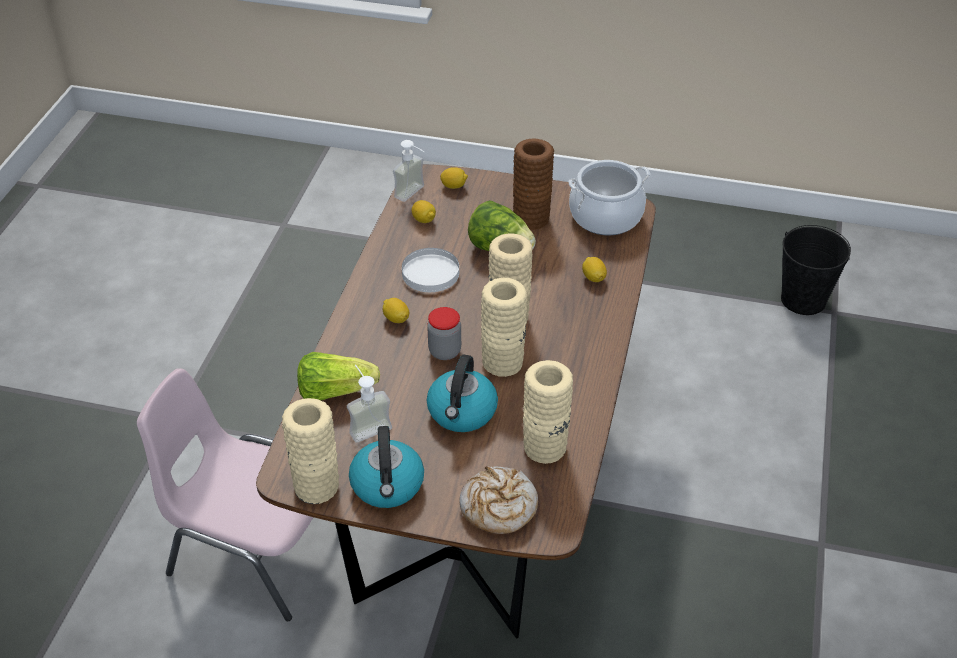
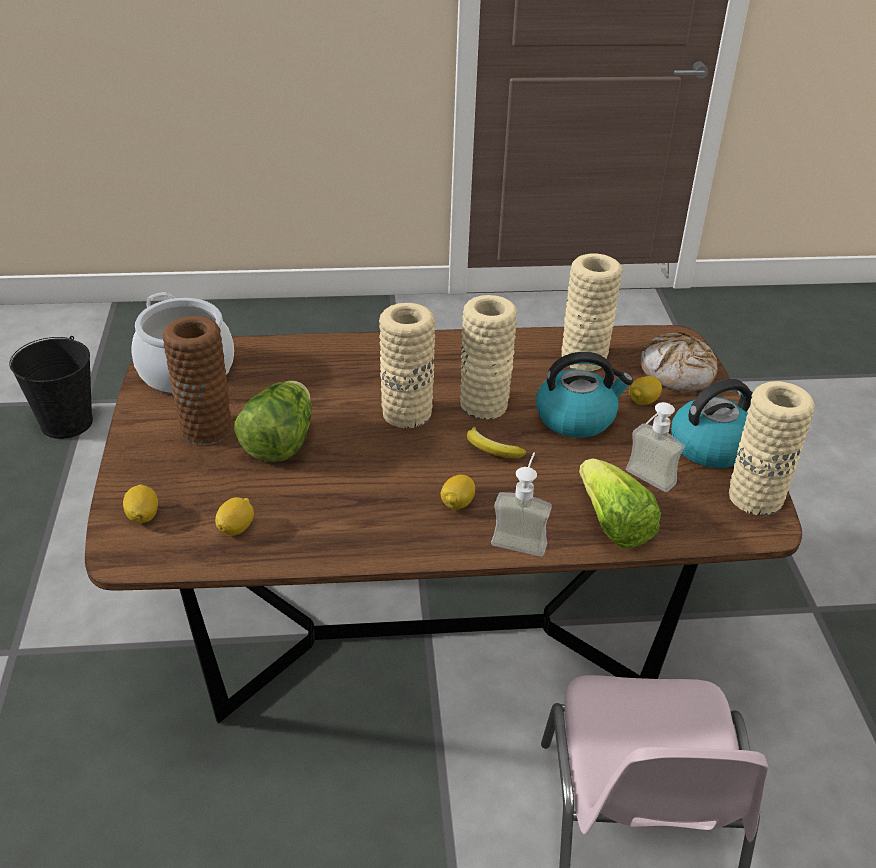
camera: 110 degrees left, 5 degrees down
soap dispenser [393,140,424,202] -> soap dispenser moved to [491,452,552,557]
white plate [402,248,459,292] -> none
jar [427,307,461,360] -> banana [467,426,526,459]
lemon [582,257,607,282] -> lemon moved to [629,376,662,405]

